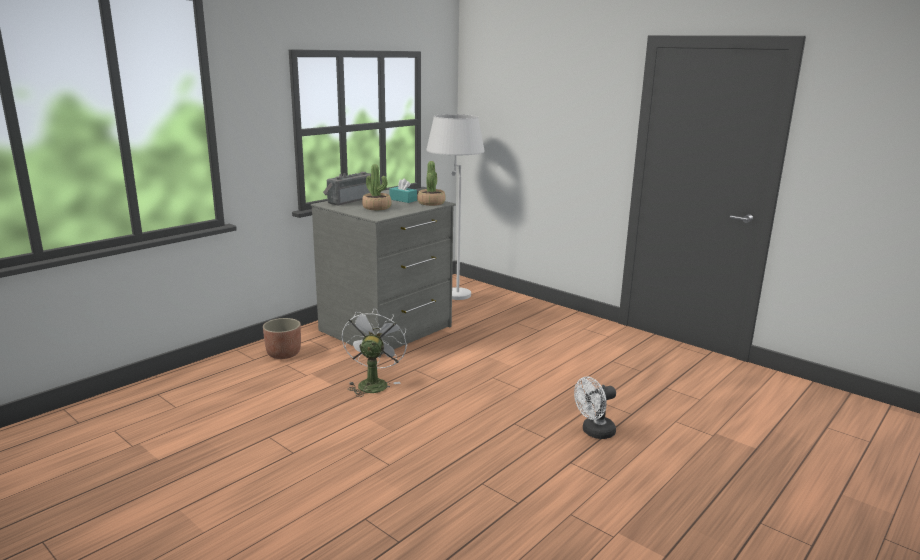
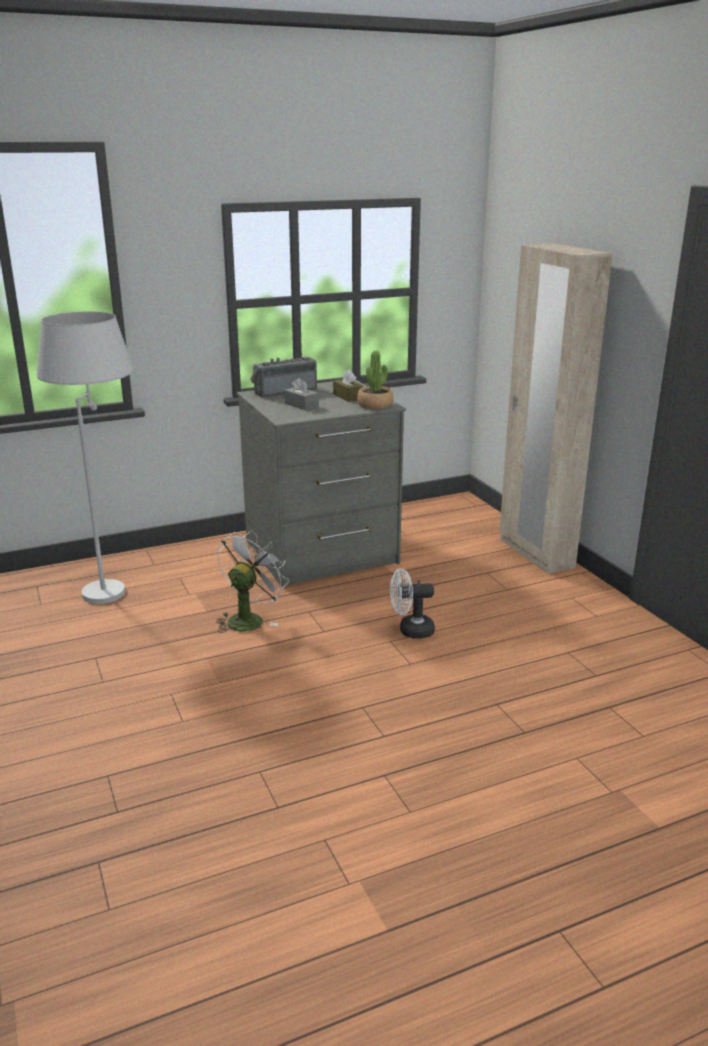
camera: 25 degrees right, 5 degrees up
planter [263,318,301,359] -> none
potted plant [362,164,392,210] -> grey tissue box [284,378,319,410]
turquoise tissue box [389,178,417,203] -> brown tissue box [333,370,363,402]
white floor lamp [426,114,485,300] -> white floor lamp moved to [37,311,133,604]
white fan [574,377,616,439] -> white fan moved to [390,568,435,639]
none -> beige wardrobe [499,243,613,574]

